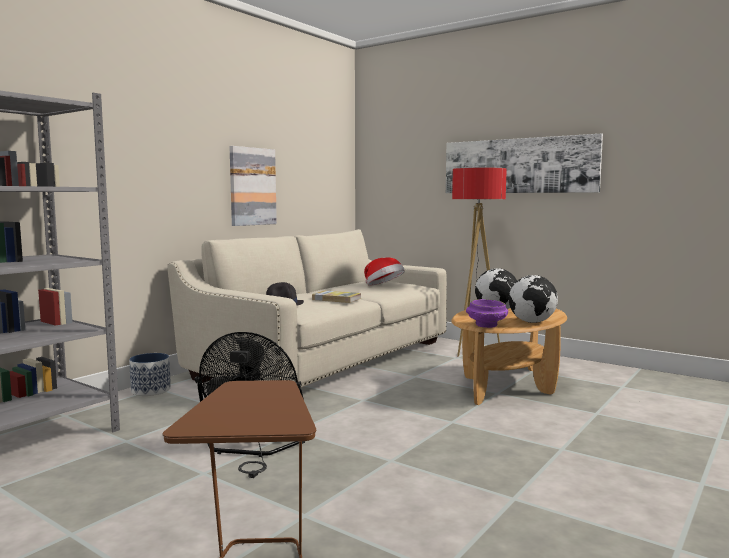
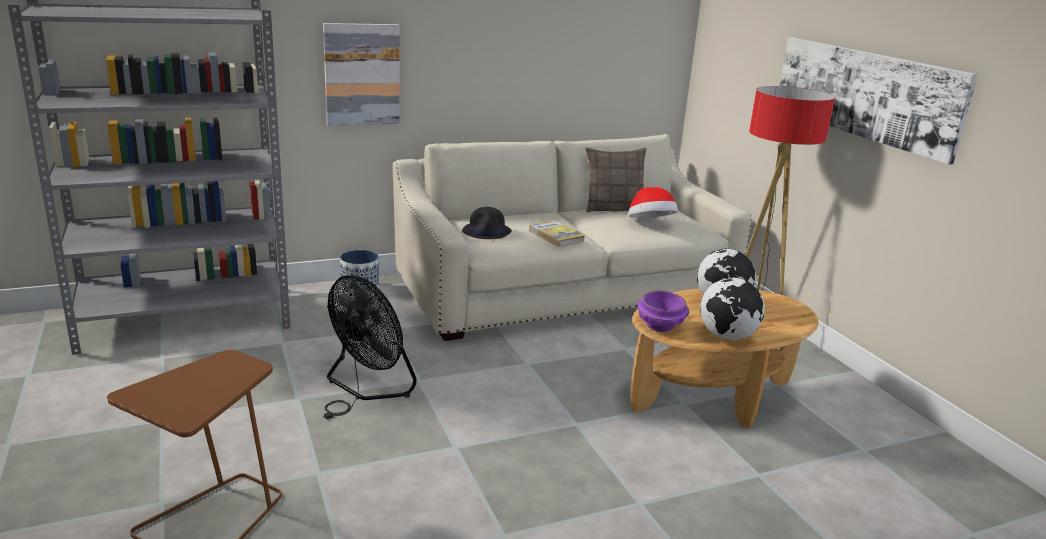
camera: 30 degrees right, 15 degrees up
picture [229,146,277,226] -> picture moved to [323,23,400,126]
none -> pillow [585,147,647,212]

